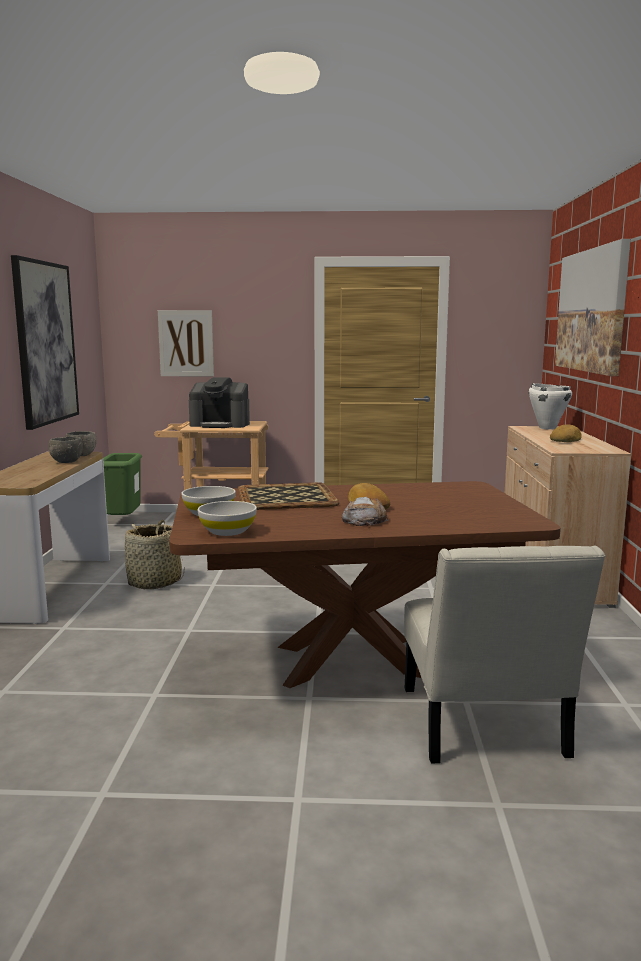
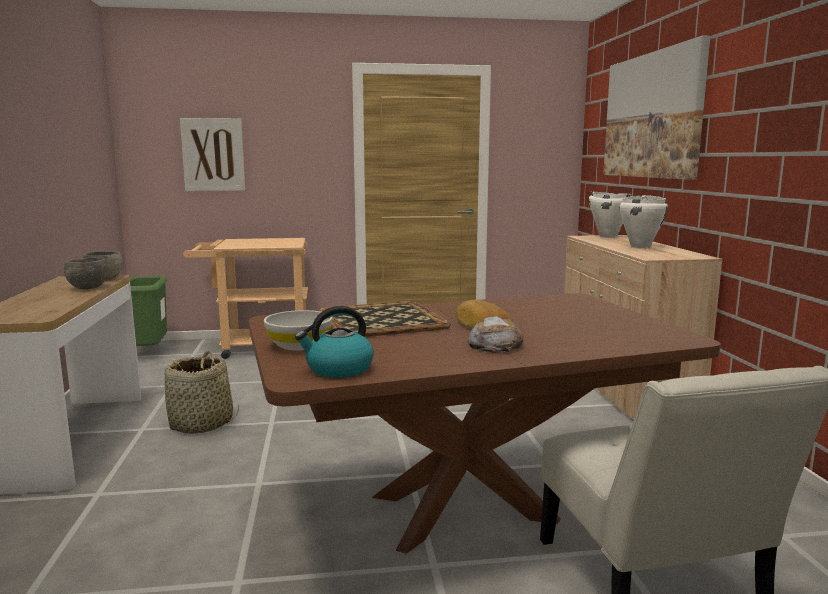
camera: 10 degrees left, 0 degrees up
picture [11,255,79,430] -> none
coffee machine [189,377,250,428] -> none
white bowl [197,501,257,536] -> kettle [295,306,374,378]
bread [550,424,582,442] -> white cooking pot [620,195,668,249]

